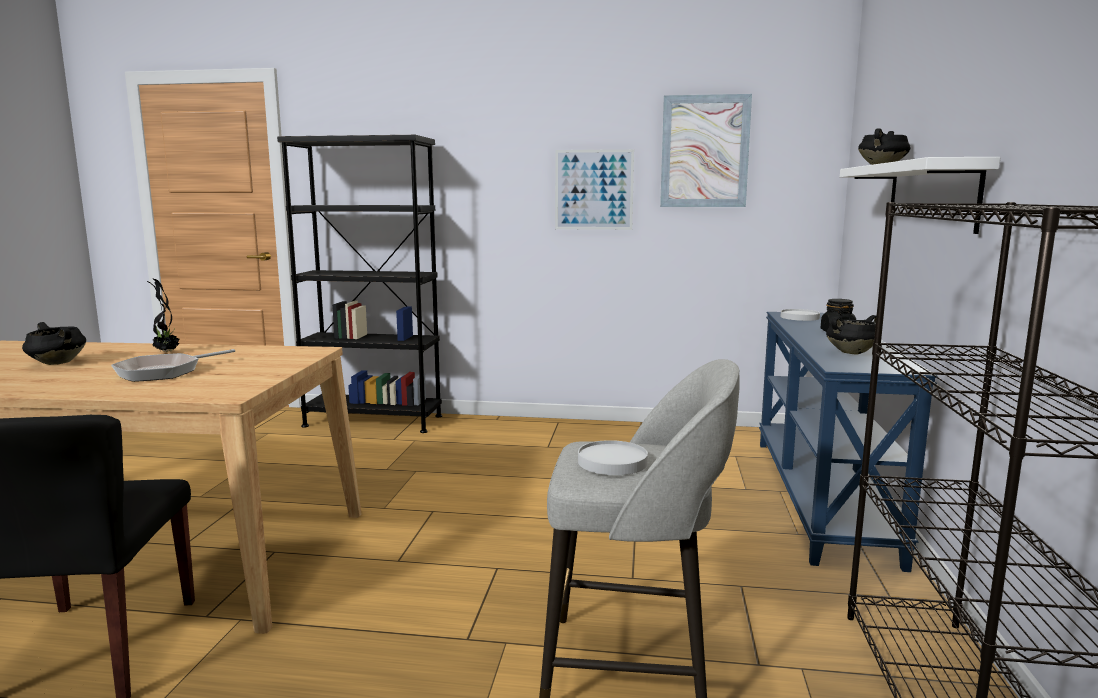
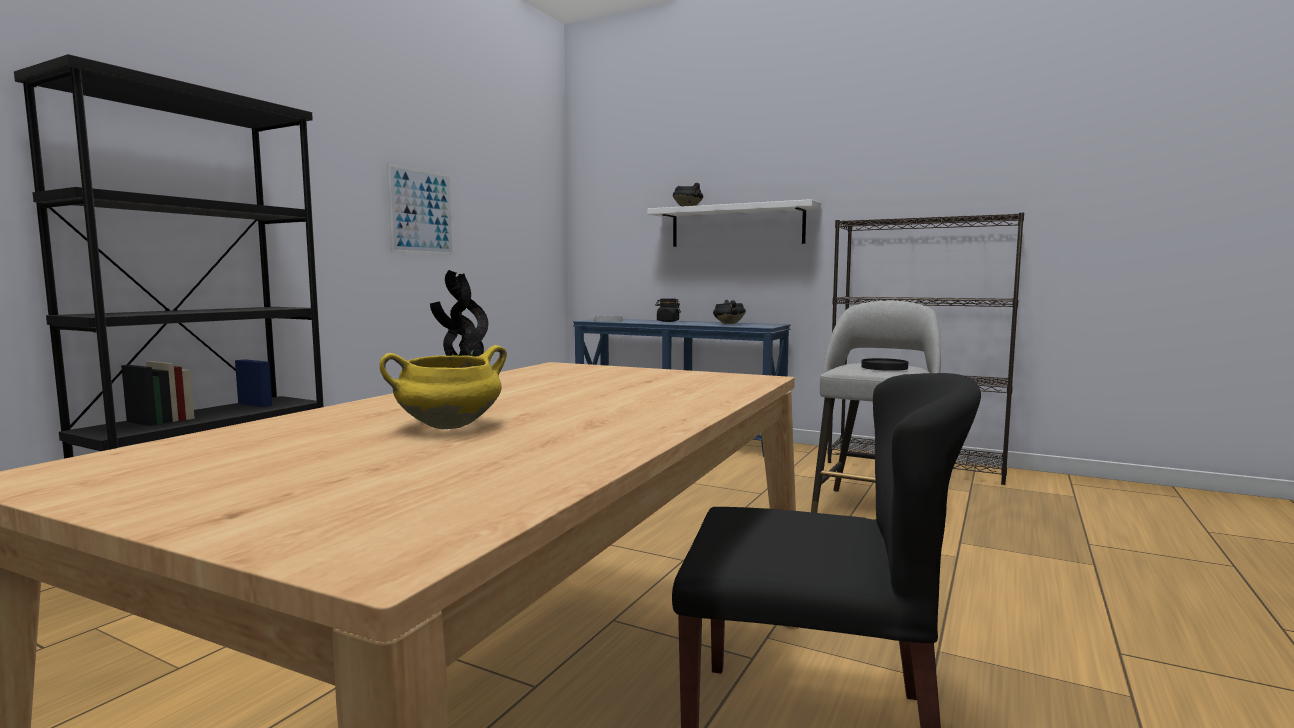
camera: 70 degrees left, 5 degrees down
black cooking pot [22,322,86,365] -> yellow cooking pot [380,345,507,429]
frying pan [111,349,235,382] -> none
white plate [578,440,648,475] -> black plate [861,358,908,371]
picture [660,94,752,207] -> none

